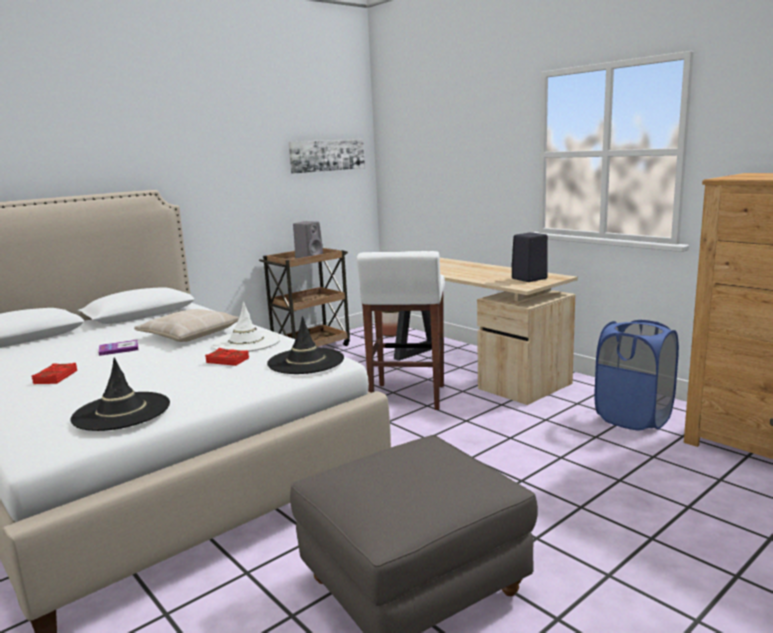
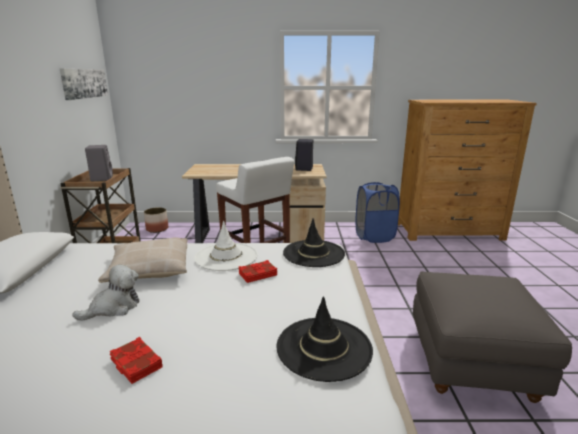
camera: 50 degrees left, 5 degrees up
book [98,340,138,356] -> plush toy [72,264,139,321]

